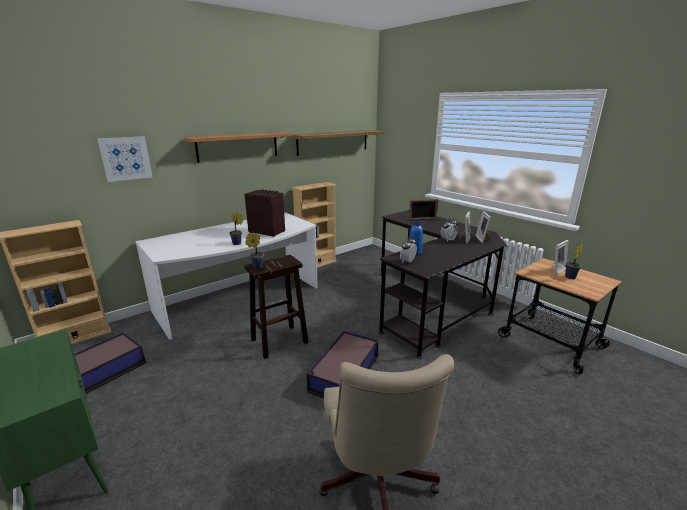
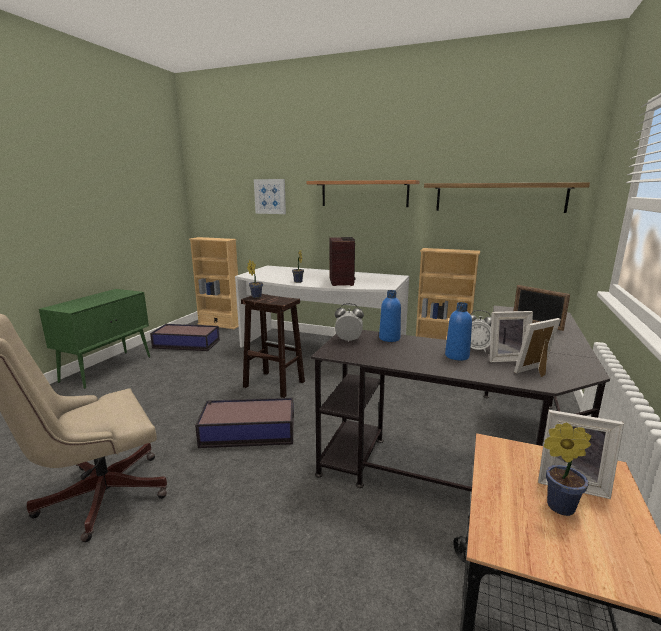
camera: 60 degrees right, 5 degrees down
none -> blue bottle [445,302,472,360]

